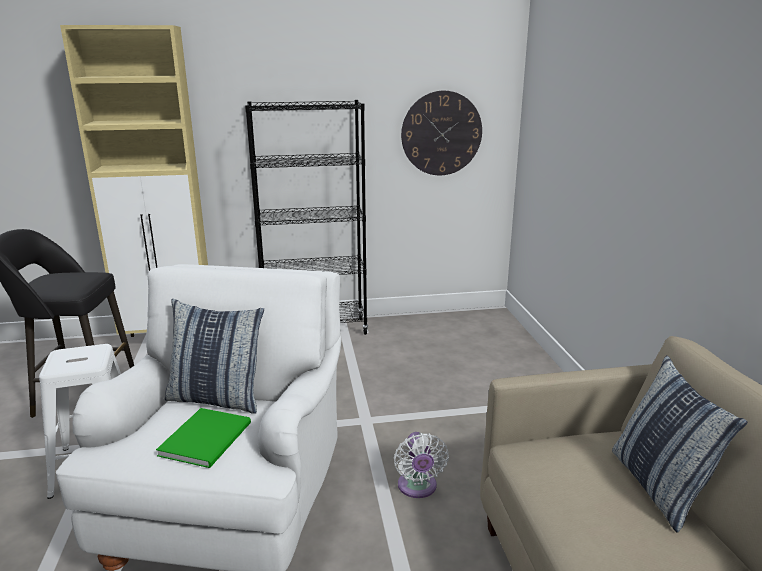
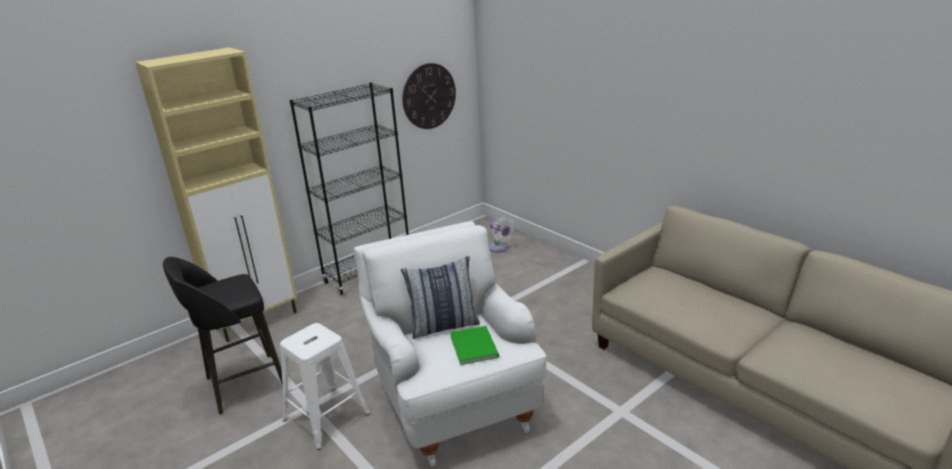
camera: 30 degrees left, 5 degrees up
white fan [394,432,449,498] -> white fan moved to [489,217,514,252]
pillow [612,355,748,533] -> none

